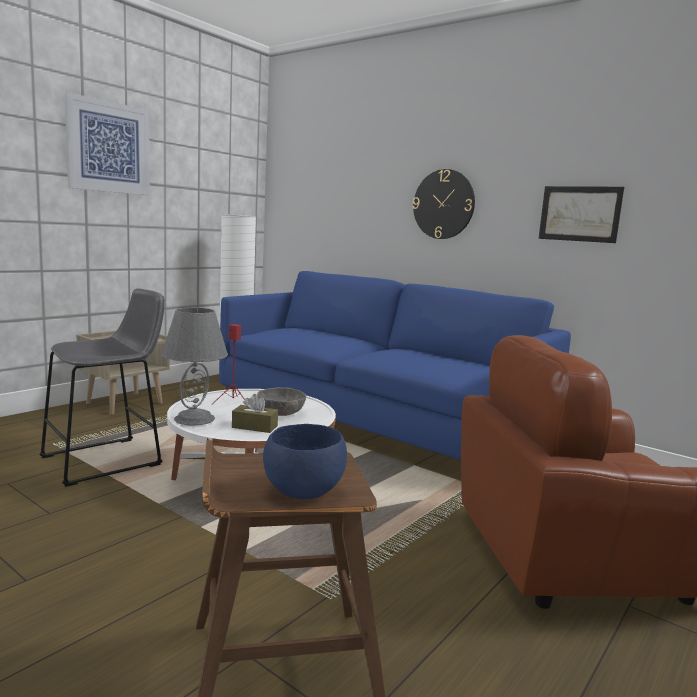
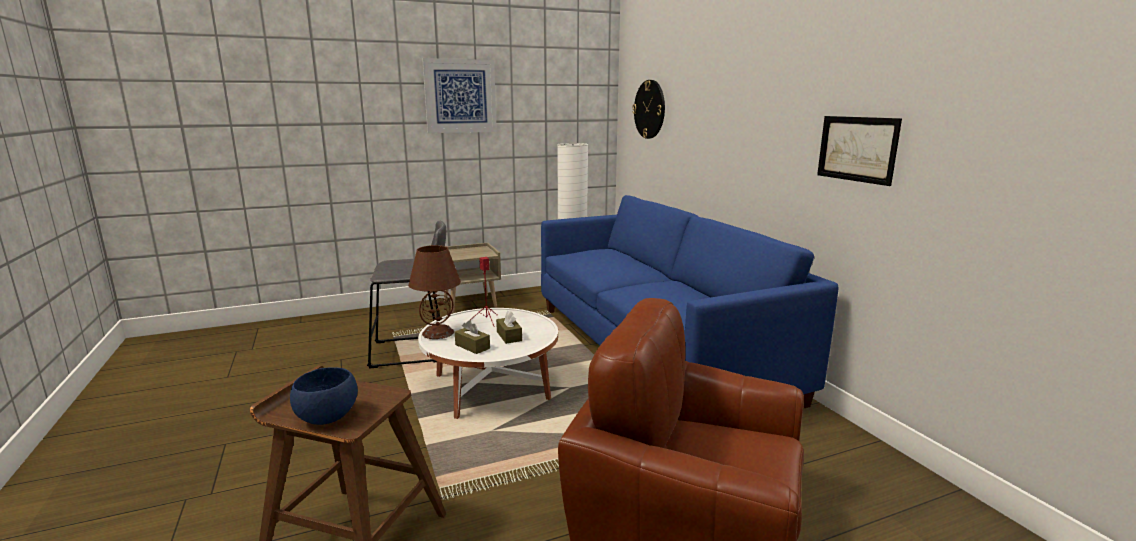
camera: 30 degrees right, 5 degrees up
grey table lamp [161,308,228,425] -> brown table lamp [408,245,461,339]
grey bowl [257,387,306,416] -> brown tissue box [496,310,522,344]
wall clock [413,169,475,239] -> wall clock moved to [632,80,665,139]

